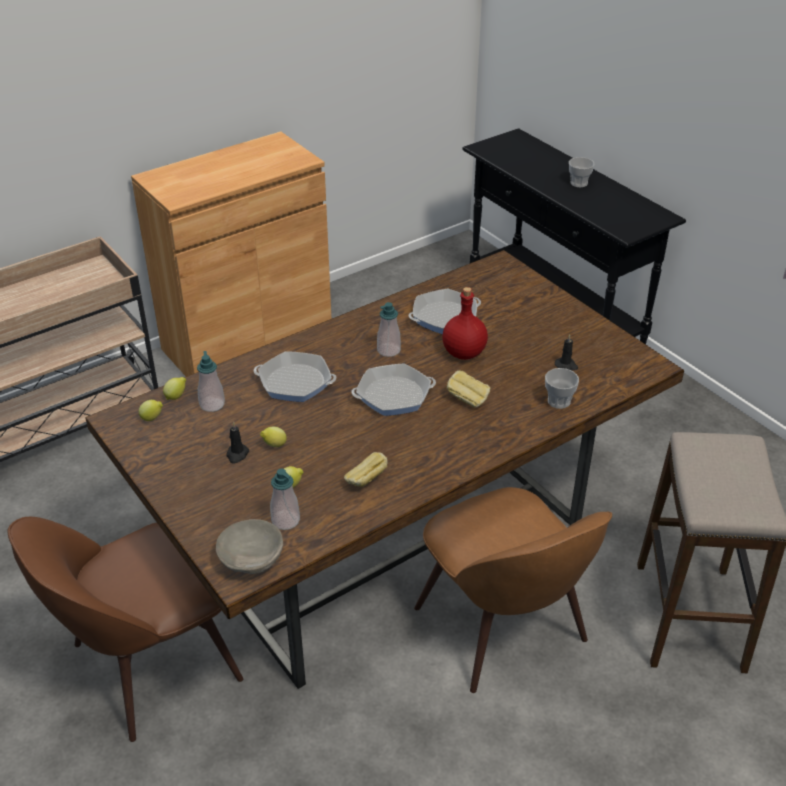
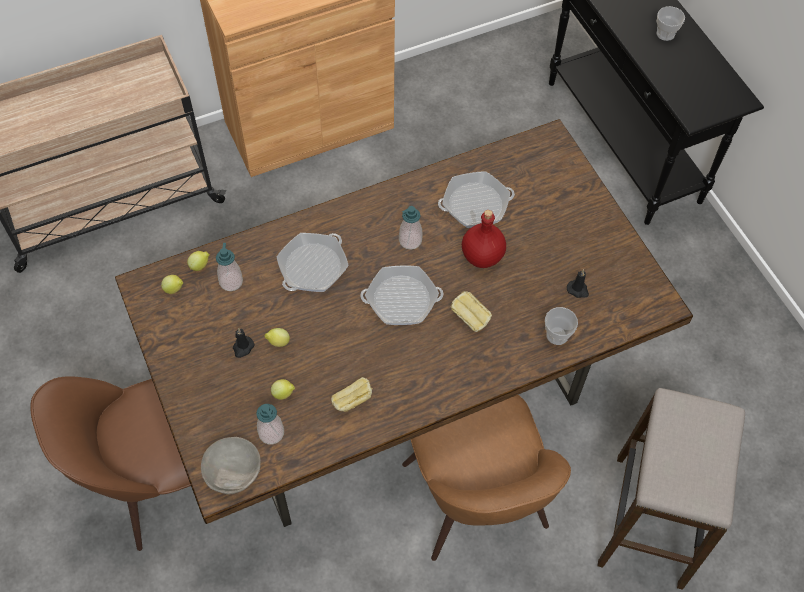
camera: 10 degrees right, 20 degrees up
frying pan [254,351,336,402] -> frying pan turned 105 degrees clockwise [277,233,349,292]

